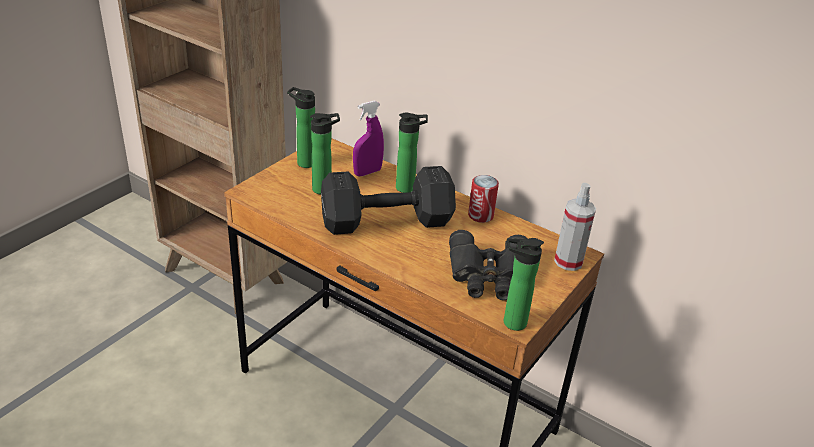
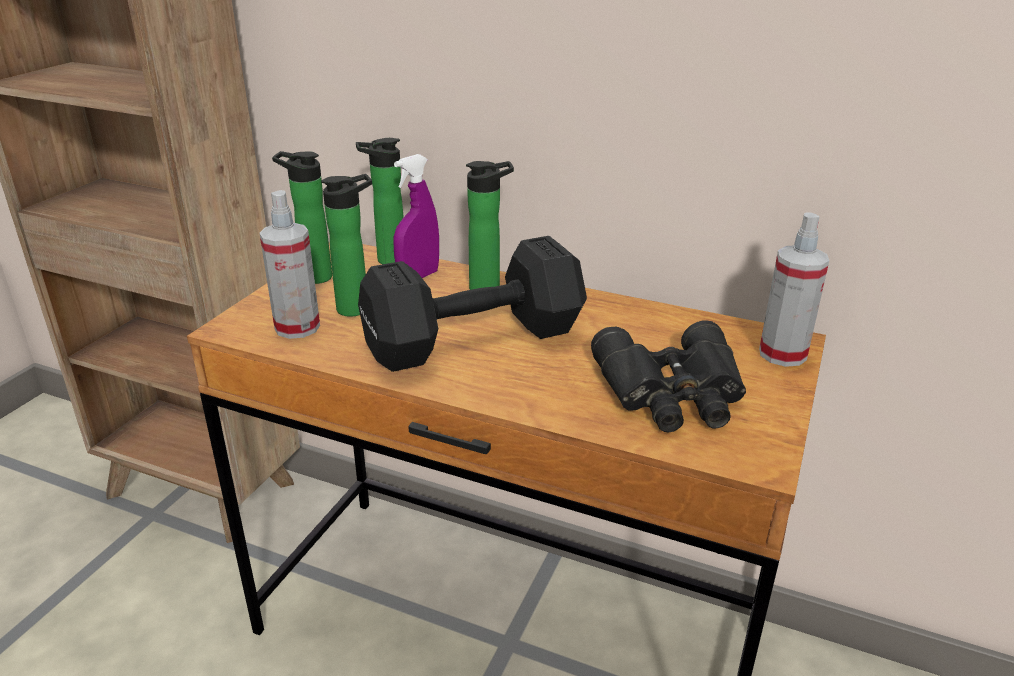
camera: 10 degrees left, 5 degrees down
can [468,175,499,223] -> none
bottle [504,238,544,331] -> bottle moved to [356,138,403,264]
none -> spray bottle [259,190,320,339]

